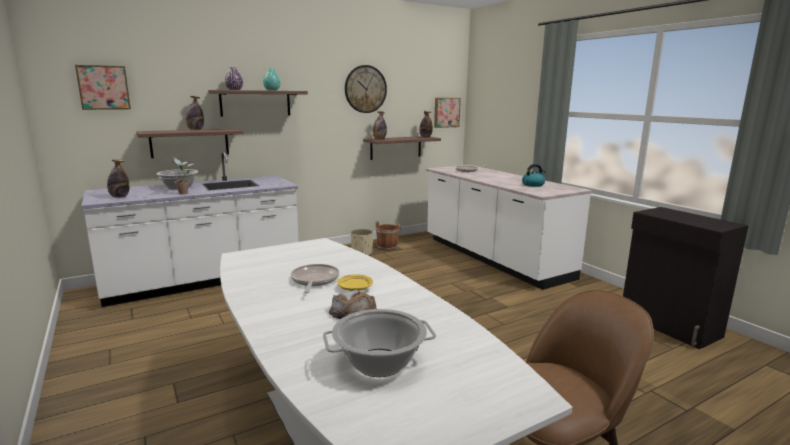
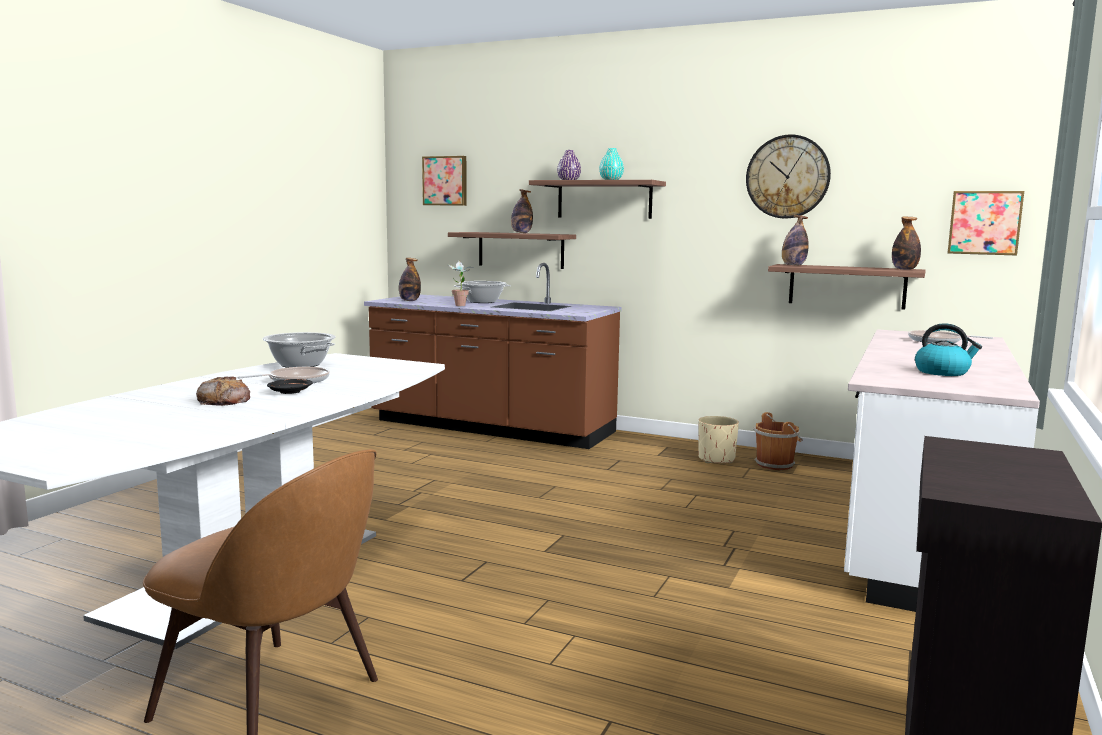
camera: 55 degrees right, 5 degrees down
white counter [81,151,298,307] -> brown counter [364,263,622,449]
cooking pot [323,309,436,377] -> cooking pot moved to [262,332,336,368]
yellow plate [337,274,373,291] -> black plate [267,379,312,394]

